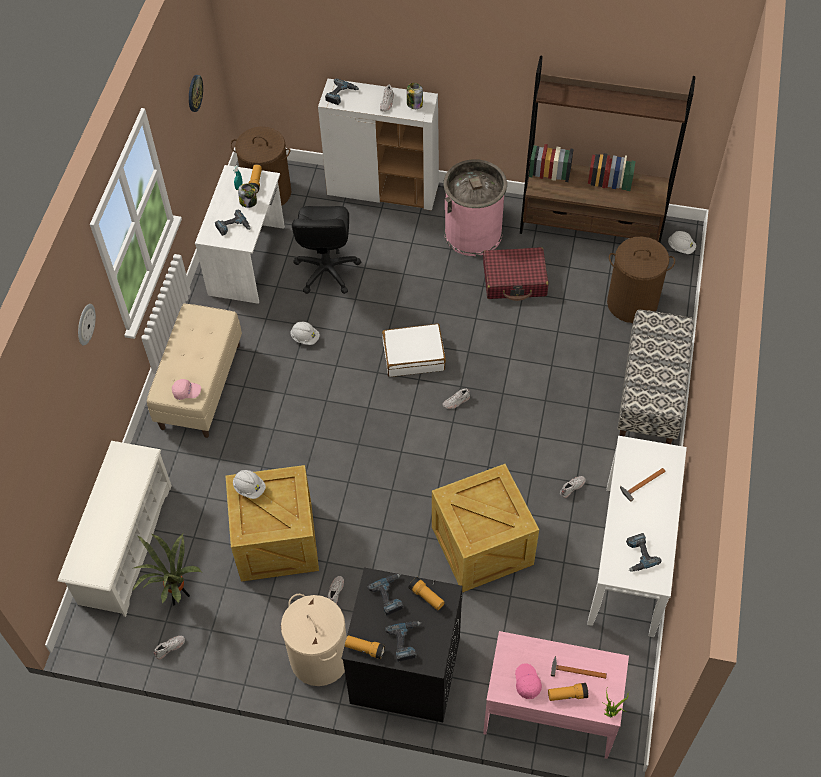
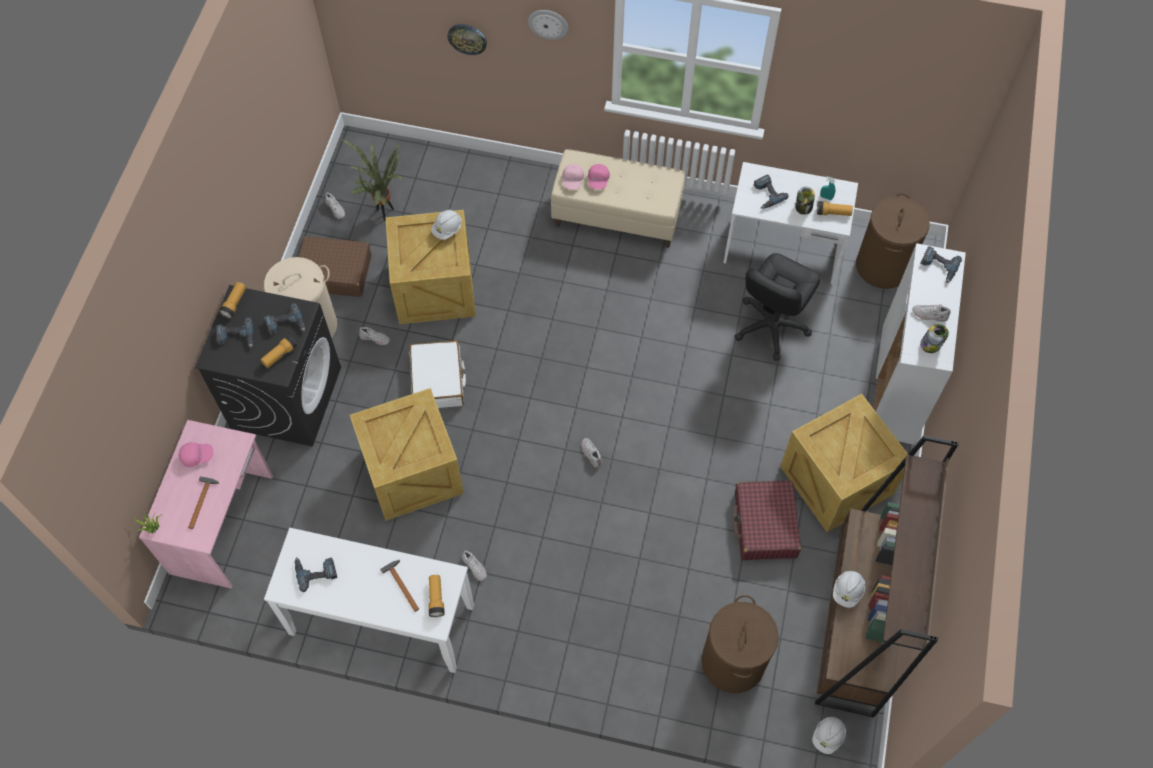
camera: 90 degrees right, 5 degrees up
white shoe rack [58,441,172,617] -> none
wall clock [189,75,203,112] -> wall clock moved to [447,24,487,55]
white hard hat [290,322,320,345] -> white hard hat moved to [833,571,865,608]
black office chair [292,206,361,294] -> black office chair turned 60 degrees counterclockwise [734,253,820,361]
white suitcase [382,324,446,377] -> white suitcase moved to [409,340,466,408]
pink trash can [443,159,507,256] -> crate [780,394,908,532]
flashlight [548,683,589,701] -> flashlight moved to [428,575,445,617]
bench [617,309,694,444] -> none
none -> brown suitcase [299,236,371,297]
none -> pink cap [588,164,610,189]

